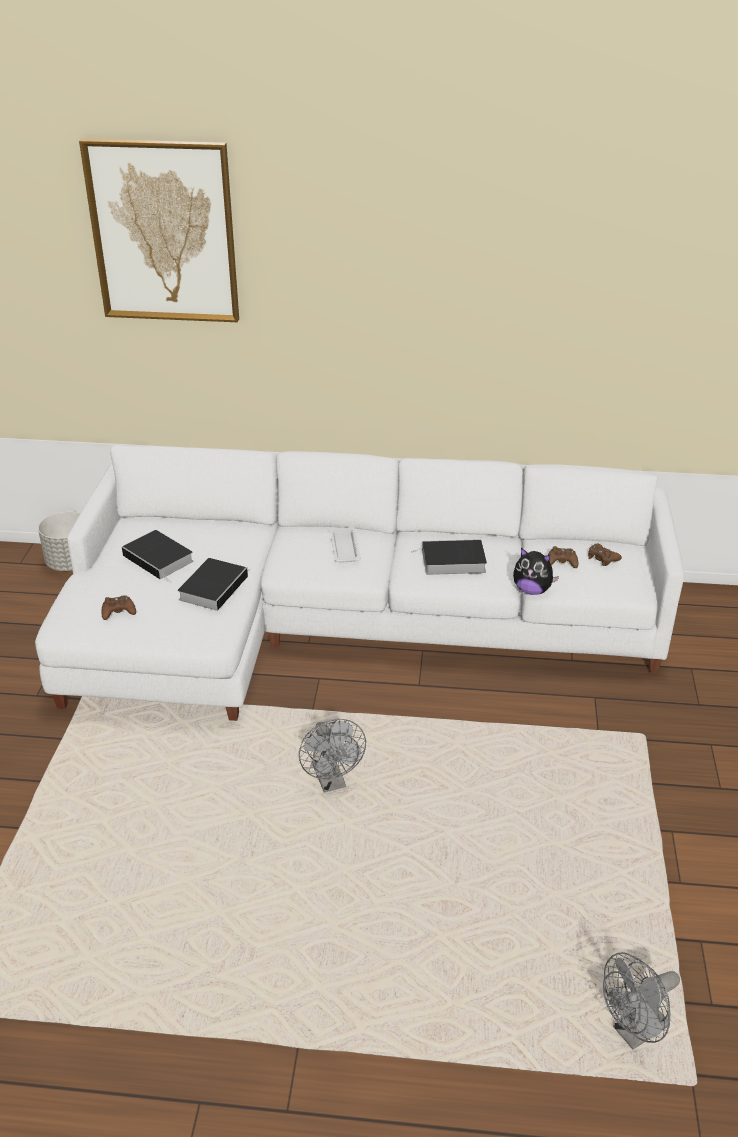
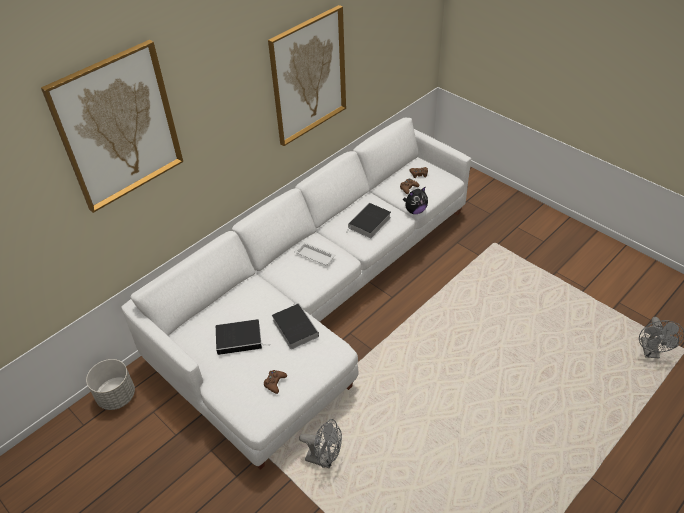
camera: 50 degrees left, 10 degrees up
grey fan [299,719,366,792] -> grey fan moved to [299,419,342,468]
none -> picture [268,5,346,146]

